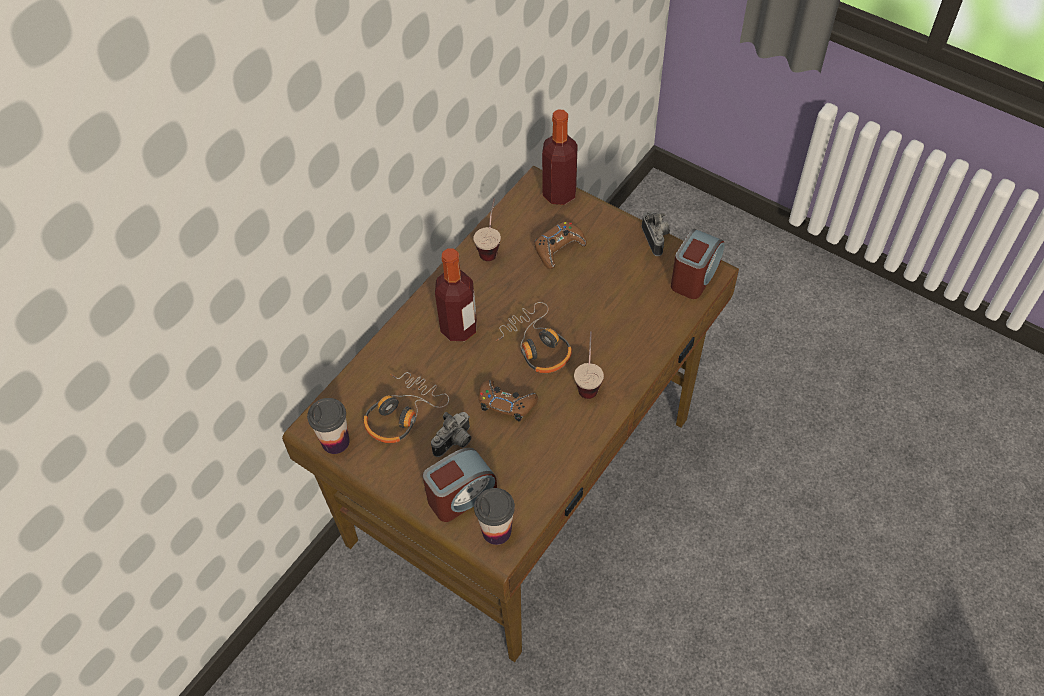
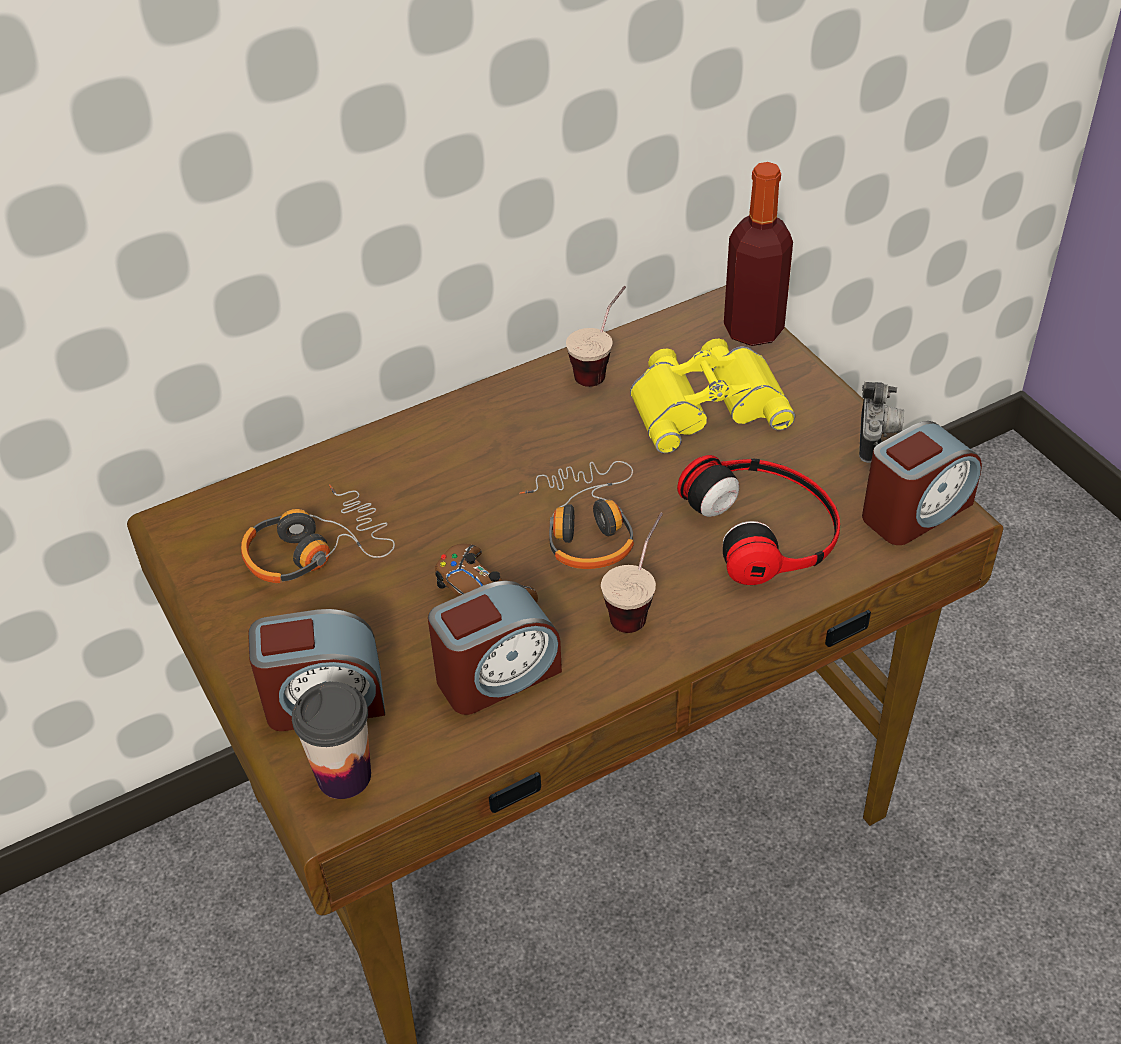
camera: 25 degrees right, 10 degrees down
cup [307,398,350,454] -> none
camera [431,412,471,457] -> none
bottle [435,248,477,341] -> none
brown game controller [535,221,587,269] -> yellow binoculars [630,339,795,453]
none -> alarm clock [428,580,562,715]
none -> headphones [677,455,840,585]

